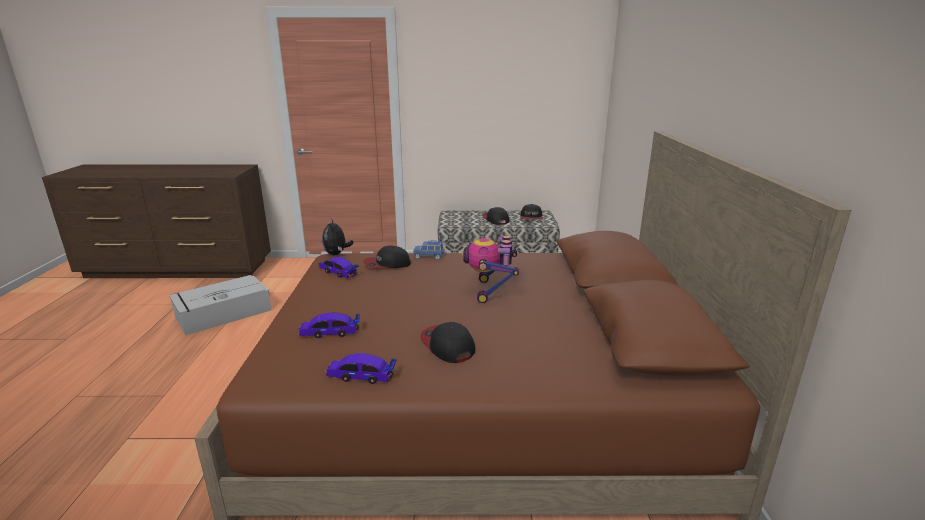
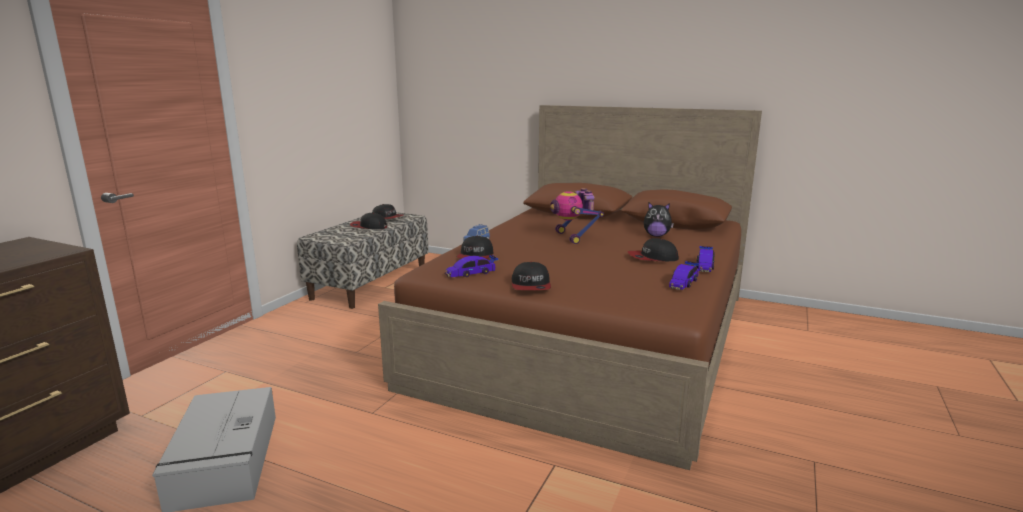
camera: 65 degrees left, 5 degrees down
toy car [297,313,360,338] -> toy car moved to [696,246,715,272]
plush toy [322,220,354,255] -> plush toy moved to [644,203,674,237]
toy robot [462,236,519,303] -> toy robot turned 45 degrees clockwise [550,188,604,244]
none -> cap [512,262,551,290]

